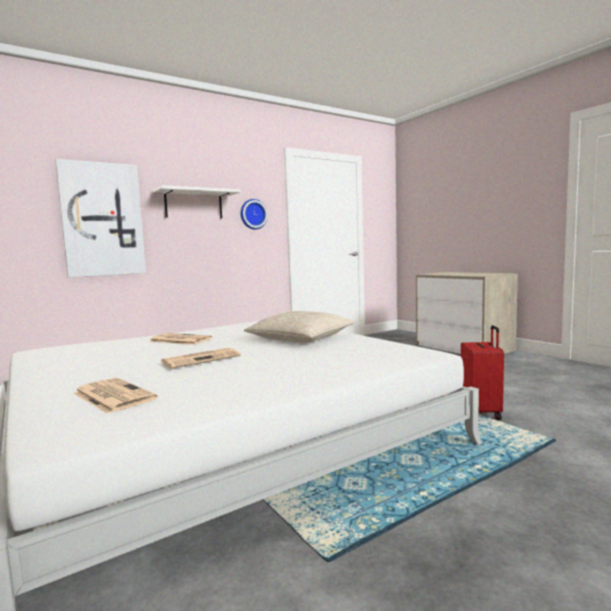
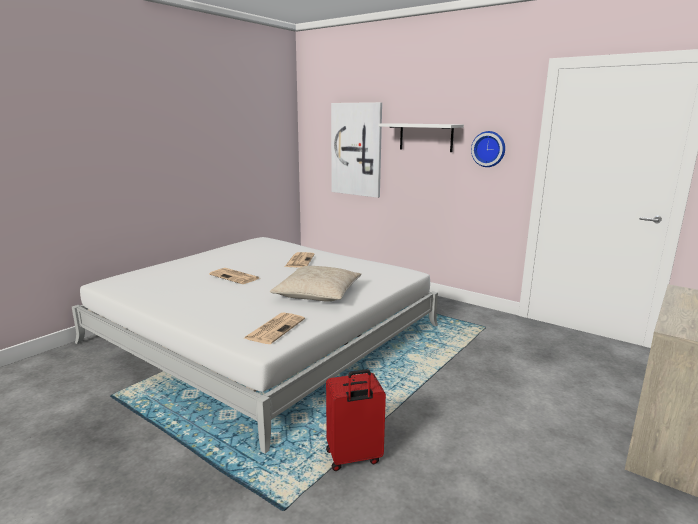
camera: 70 degrees right, 10 degrees up
newspaper [73,378,158,414] -> newspaper moved to [244,313,305,344]

